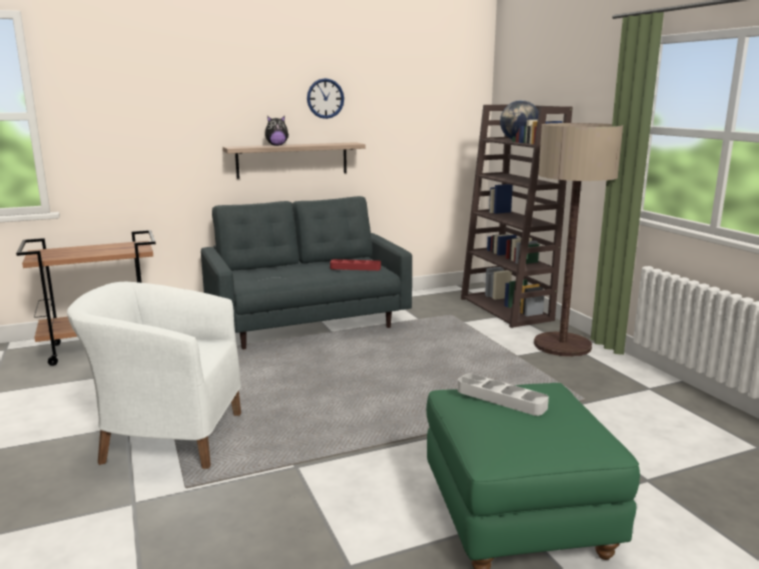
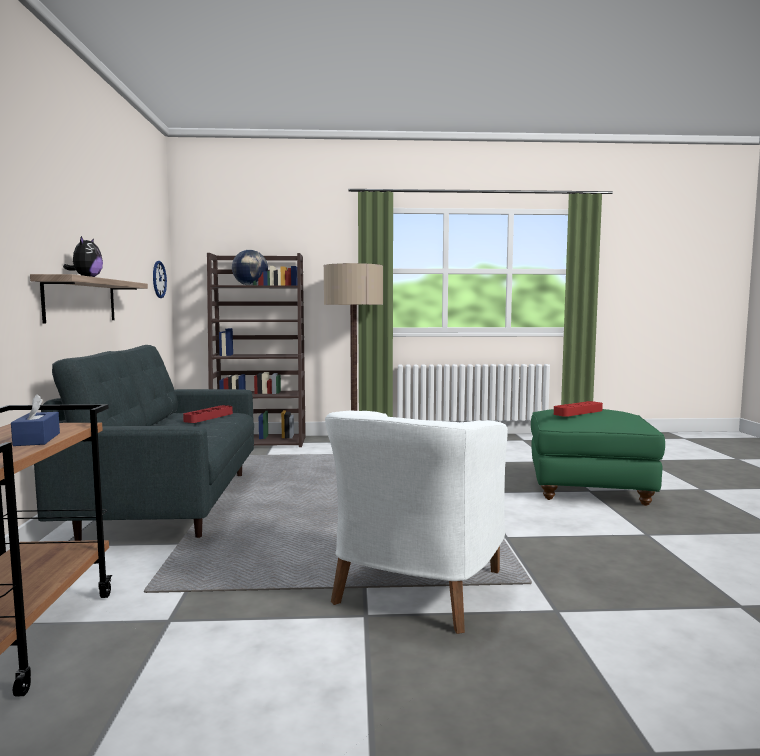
camera: 70 degrees left, 10 degrees down
wall clock [307,78,344,119] -> wall clock moved to [153,261,167,298]
grey tray [458,373,549,416] -> red tray [554,401,603,417]
none -> blue tissue box [11,394,60,446]

